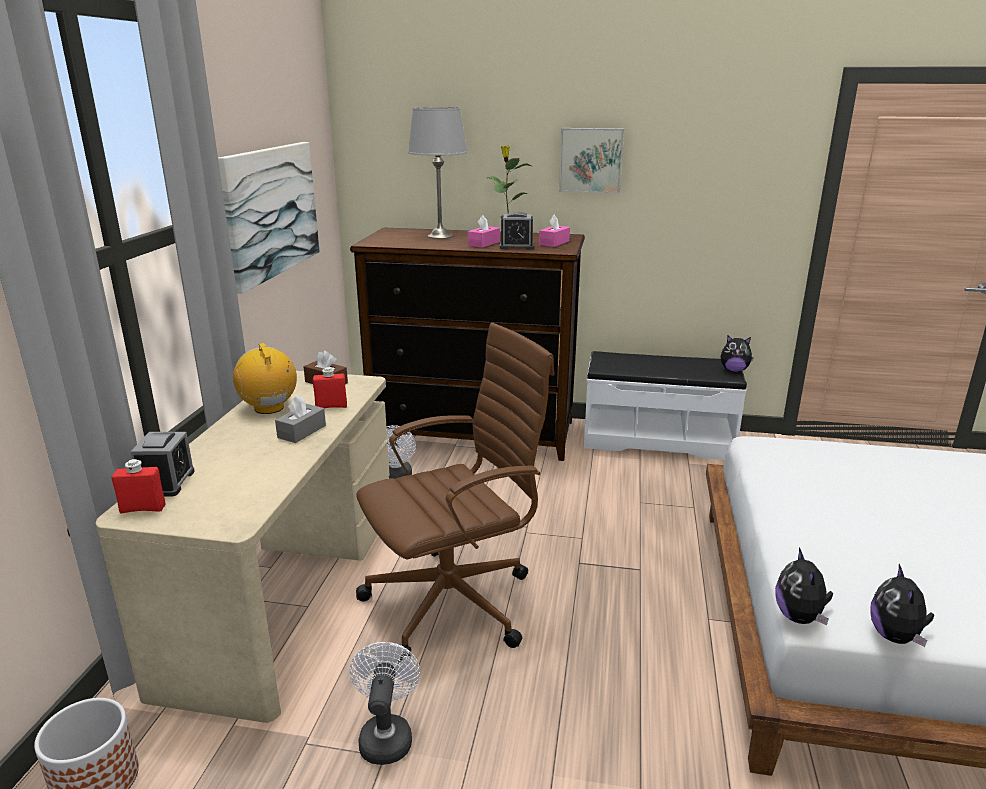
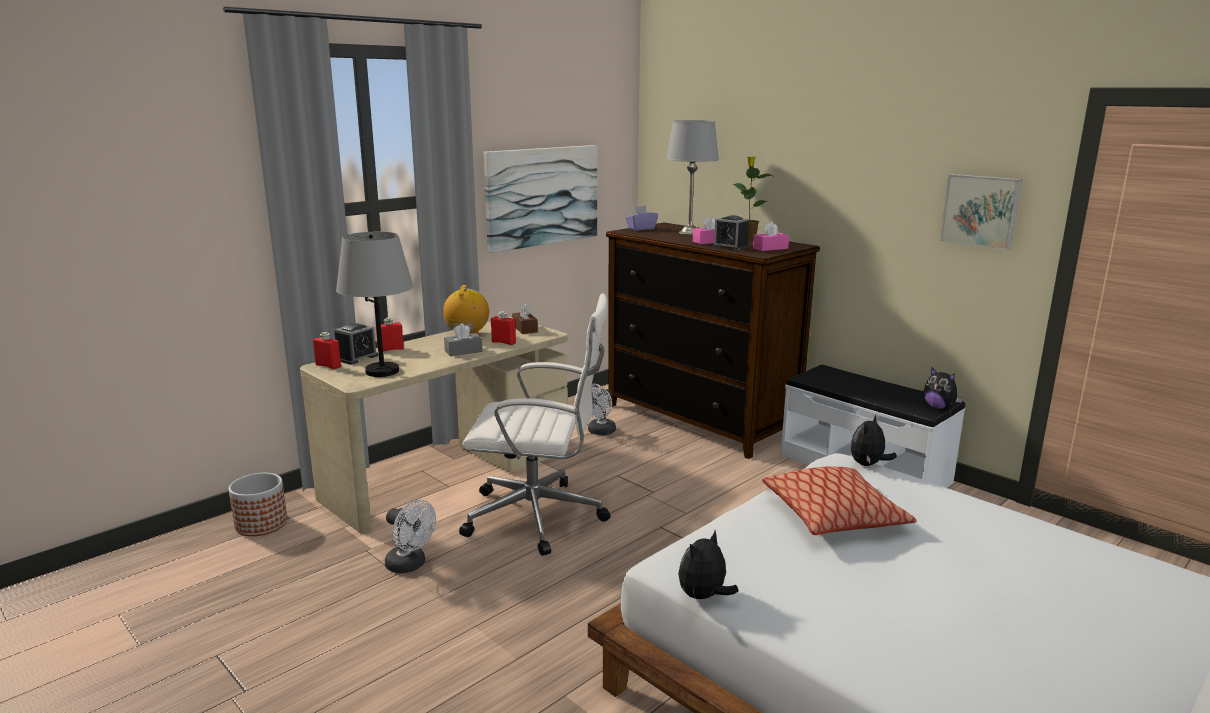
camera: 35 degrees right, 5 degrees down
white fan [350,642,420,765] -> white fan turned 90 degrees clockwise [385,500,436,574]
brown office chair [356,323,555,664] -> white office chair [459,293,610,556]
picture [559,128,624,193] -> picture moved to [940,174,1022,250]
plush toy [775,548,833,625] -> plush toy moved to [850,415,897,466]
none -> grey table lamp [336,232,413,377]
none -> red bottle [376,317,404,352]
none -> purple tissue box [625,206,658,230]
none -> pillow [762,467,917,535]

